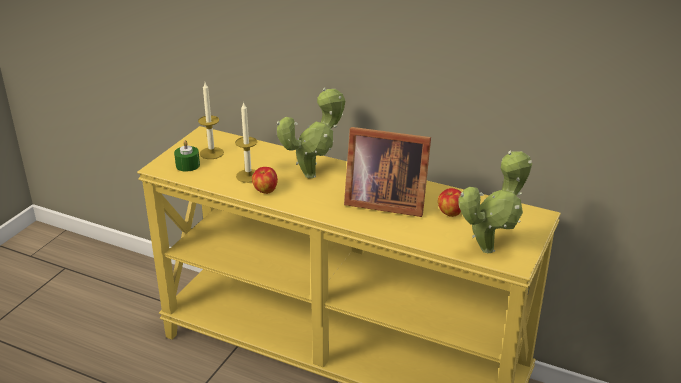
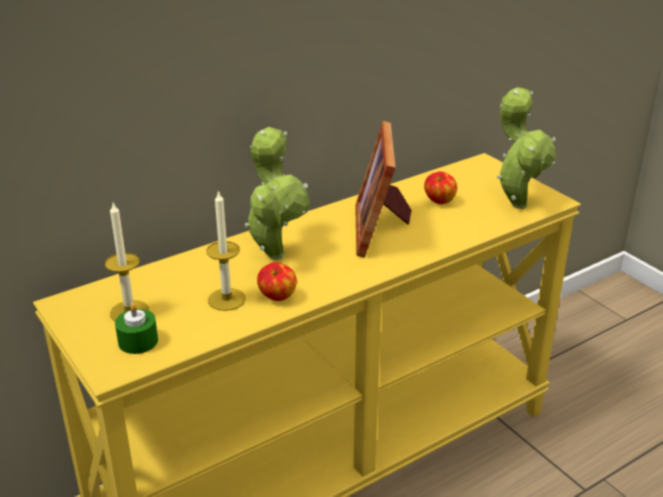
camera: 60 degrees left, 0 degrees up
picture frame [344,127,431,217] -> picture frame turned 135 degrees clockwise [355,121,412,258]

